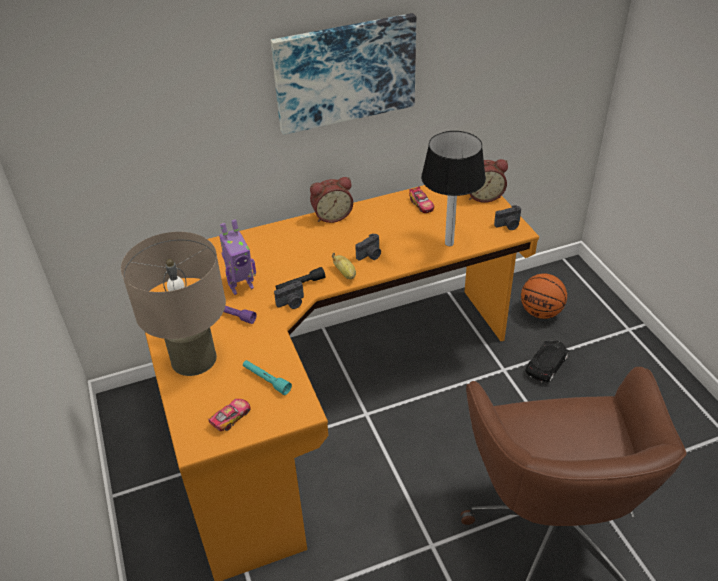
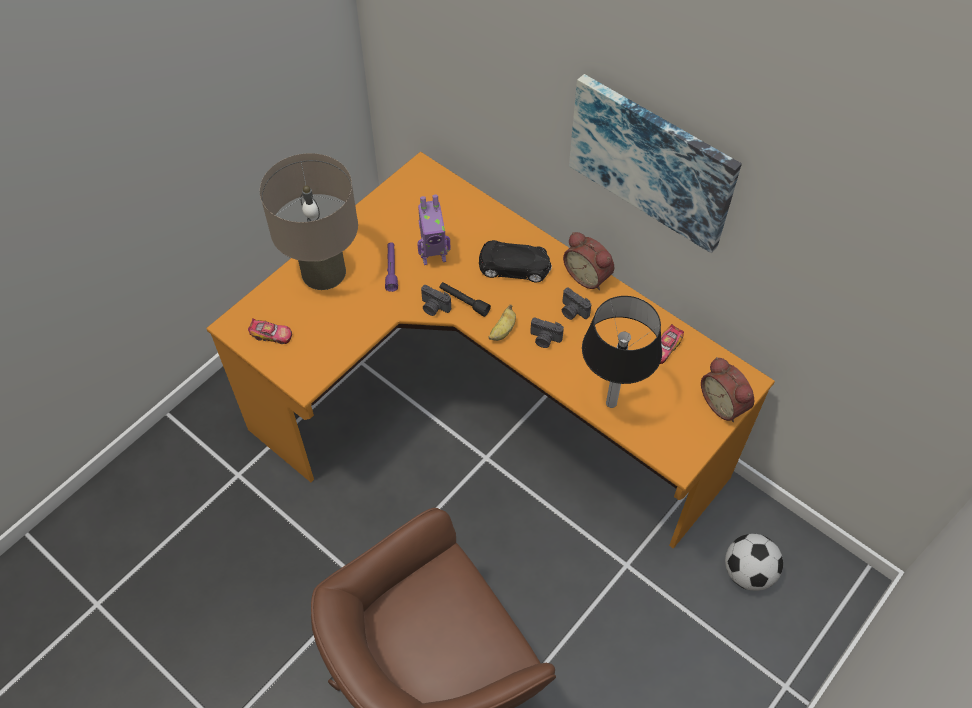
camera: 60 degrees right, 15 degrees up
toy robot [219,220,256,295] -> toy robot turned 45 degrees counterclockwise [417,195,451,265]
turquoise flashlight [243,360,292,395] -> none
camera [494,205,521,230] -> camera moved to [562,287,591,320]
basketball [521,274,567,319] -> football [725,534,783,591]
black toy car [525,340,570,383] -> black toy car moved to [479,240,552,283]

